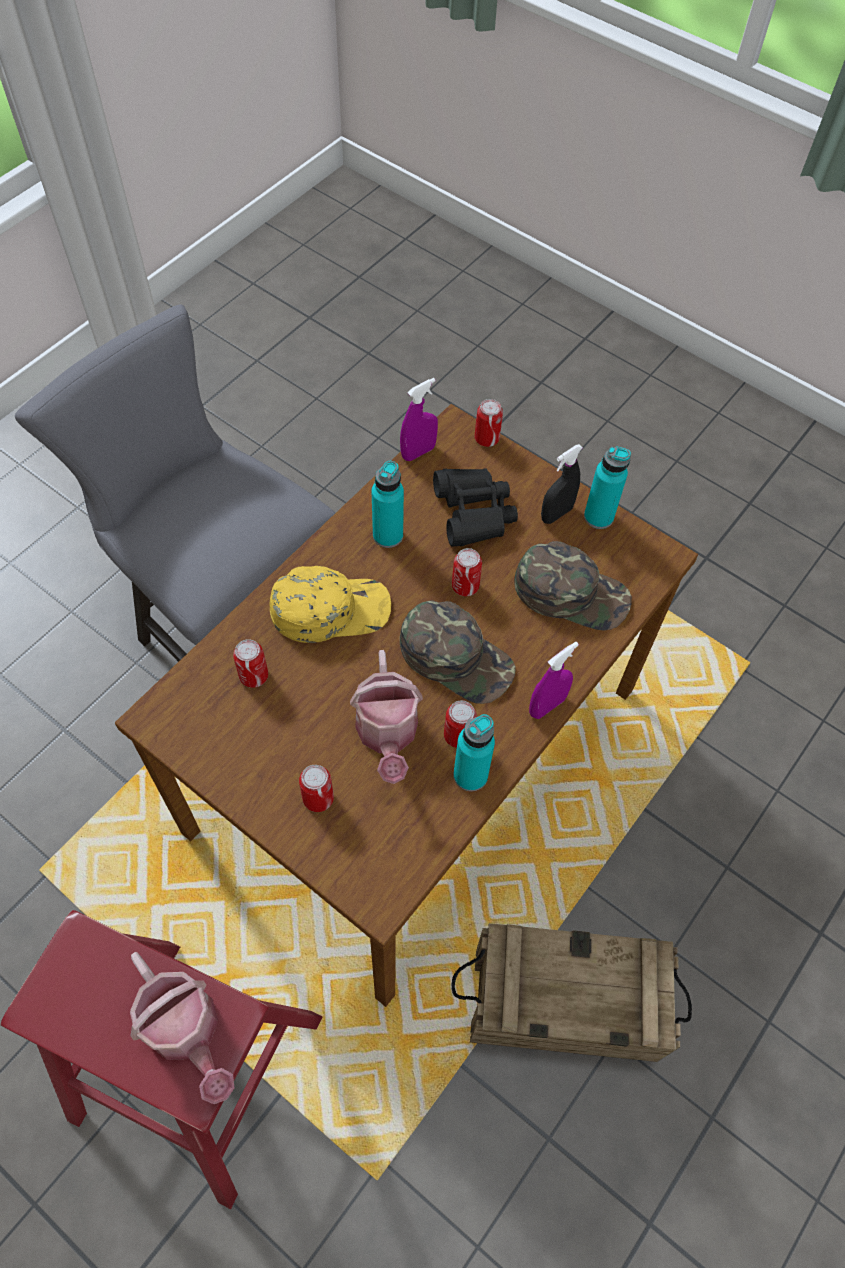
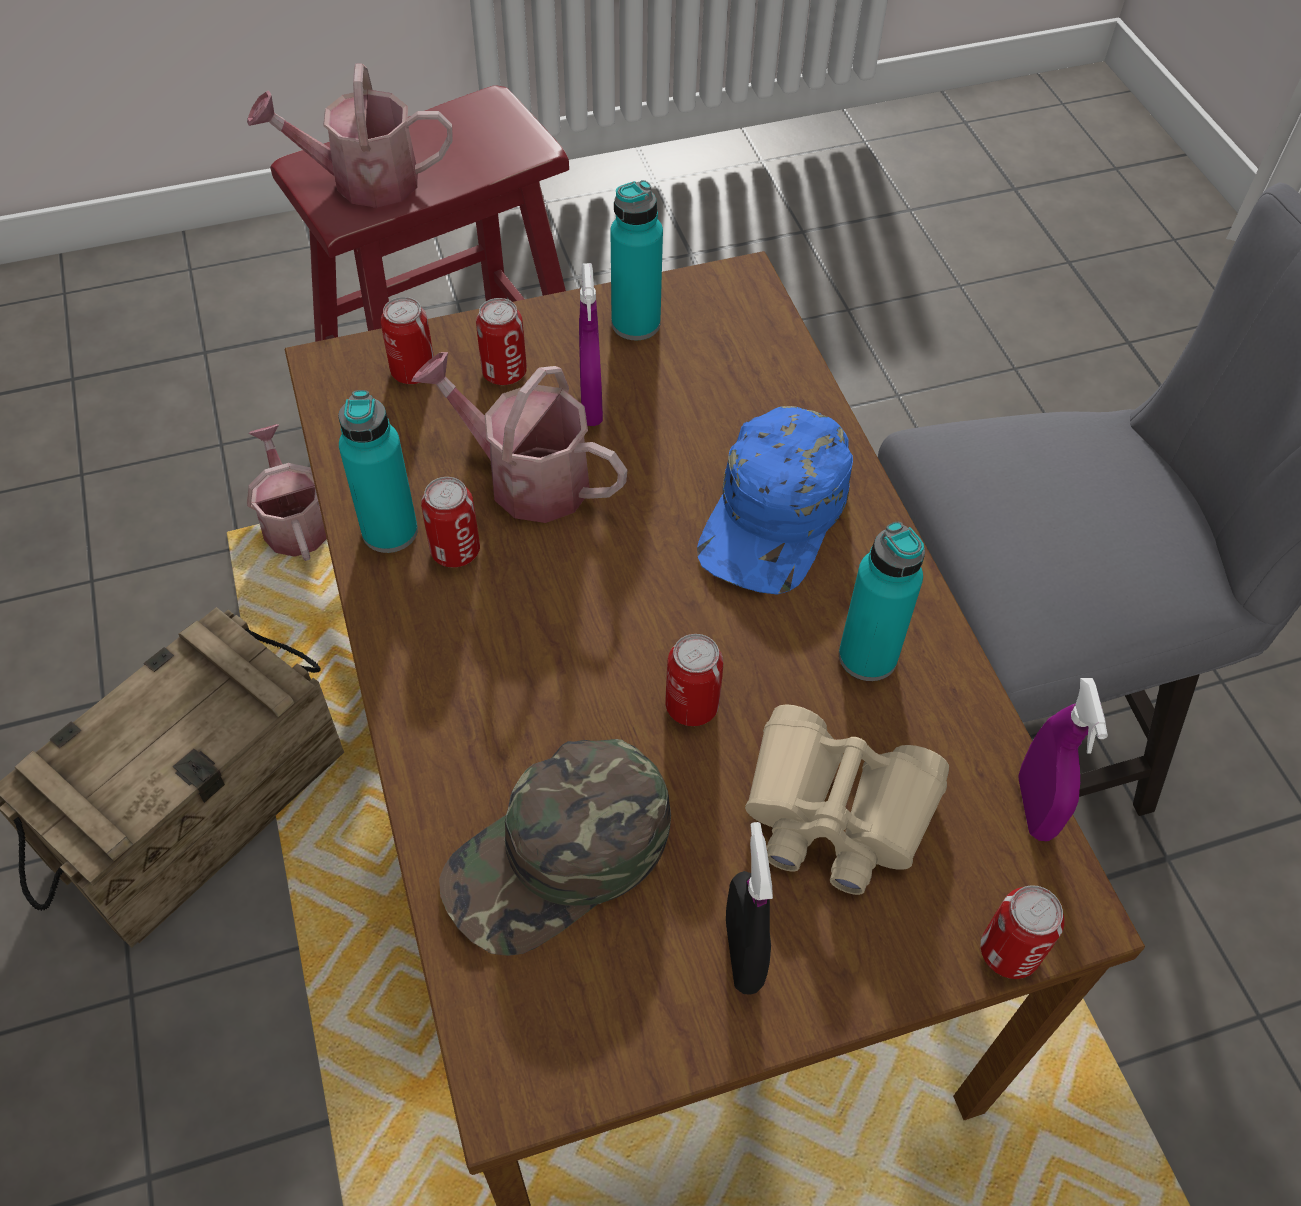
camera: 125 degrees right, 5 degrees down
can [233,639,268,688] -> can moved to [381,297,434,384]
yellow cap [269,566,391,643] -> blue cap [697,406,853,595]
green cap [400,600,516,704] -> none
black binoculars [433,468,518,547] -> beige binoculars [745,704,949,895]
purple spray bottle [529,642,579,719] -> purple spray bottle moved to [579,263,603,426]
turquoise bottle [584,446,631,529] -> turquoise bottle moved to [610,180,663,340]
none -> watering can [247,424,327,561]

